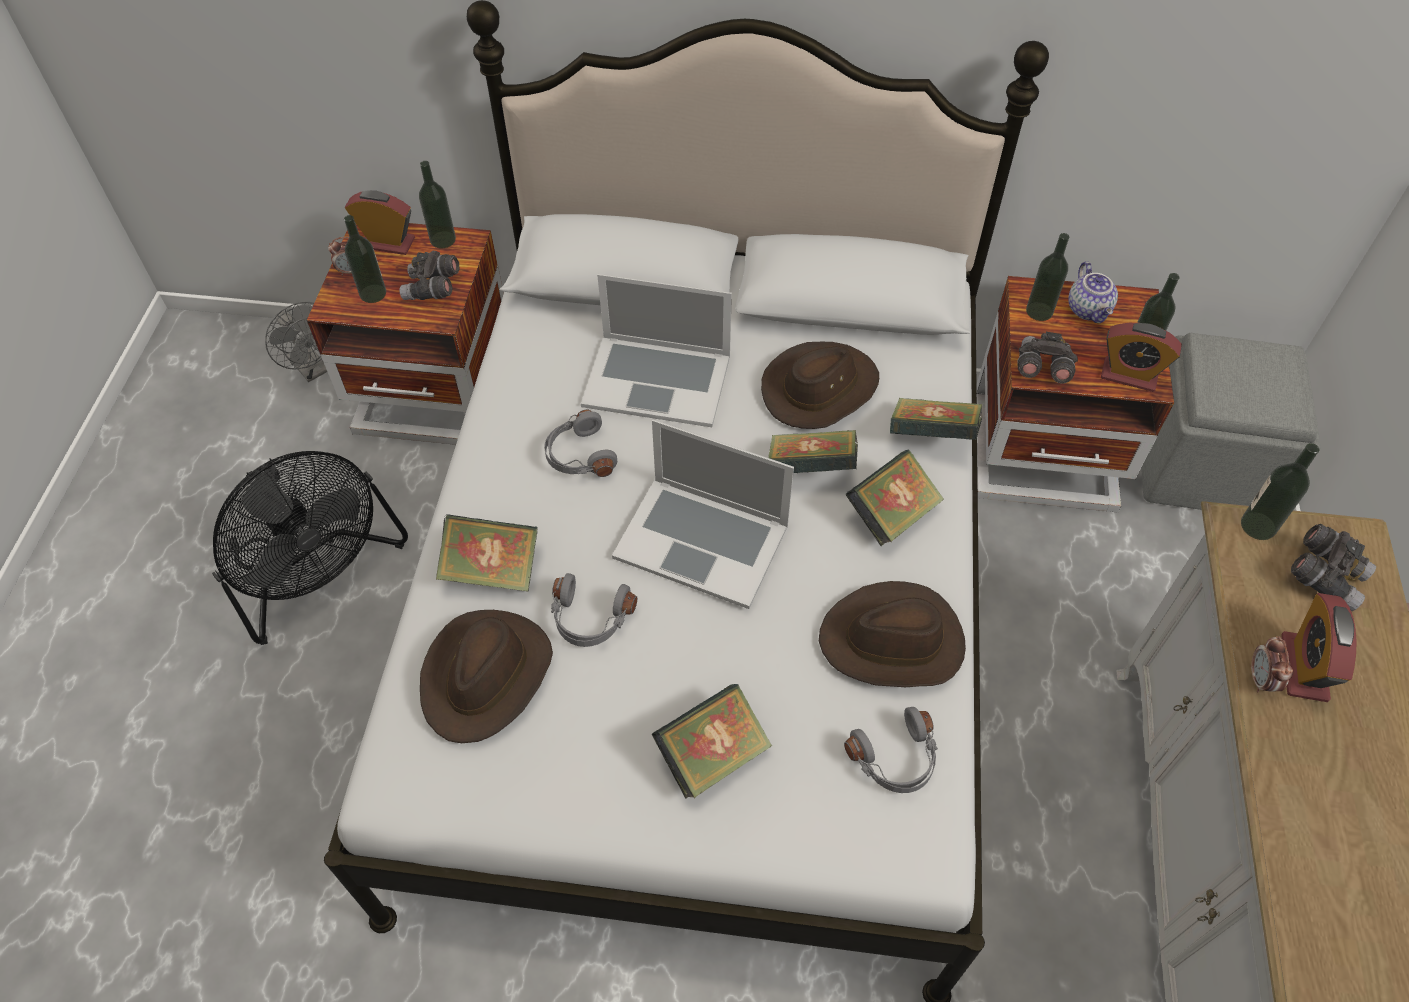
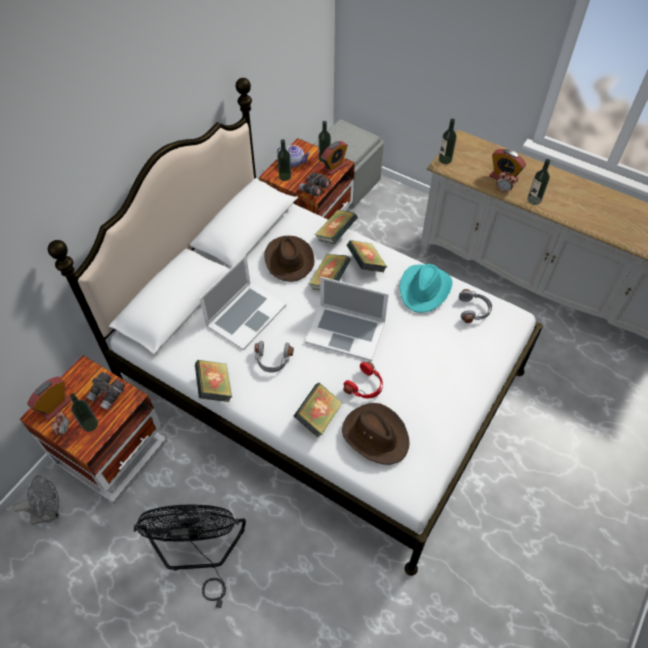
camera: 65 degrees left, 0 degrees up
black fan [212,451,408,645] -> black fan turned 75 degrees counterclockwise [134,505,246,610]
bottle [419,161,456,249] -> bottle moved to [527,159,550,205]
grey headphones [551,573,637,647] -> red headphones [343,362,383,398]
laptop [612,419,794,609] -> laptop turned 60 degrees clockwise [305,277,389,361]
book [652,684,772,799] -> book moved to [195,360,233,402]
brown hat [819,581,966,687] -> turquoise hat [400,264,453,313]
grey binoculars [1291,524,1376,611] -> none

